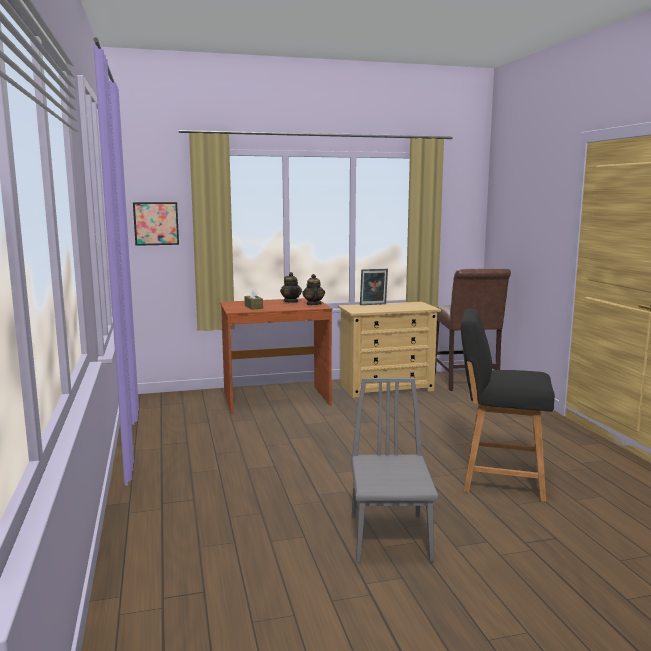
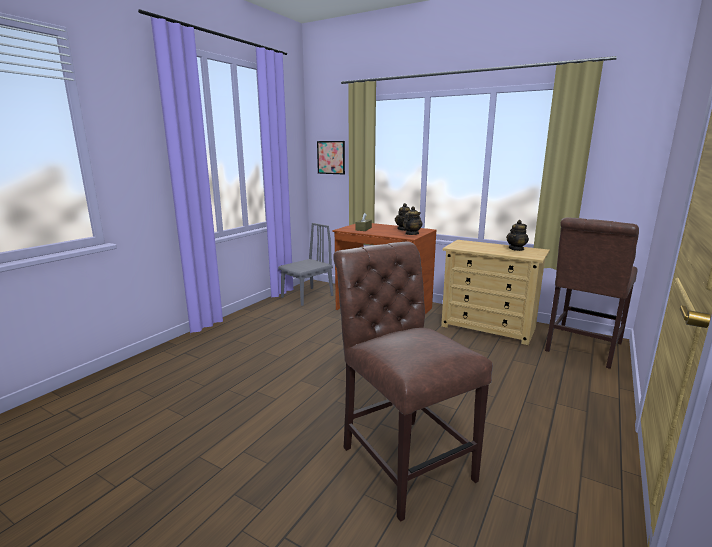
camera: 45 degrees right, 5 degrees up
grey chair [351,378,438,562] -> grey chair moved to [278,223,334,306]
picture frame [360,269,388,305] -> none
black stool [461,308,555,502] -> brown chair [333,241,493,522]
none -> teapot [506,220,529,251]

